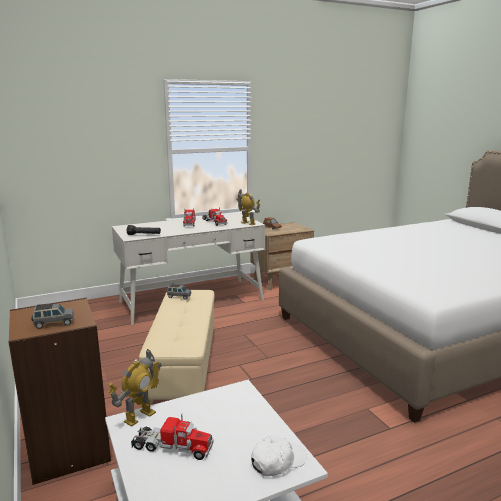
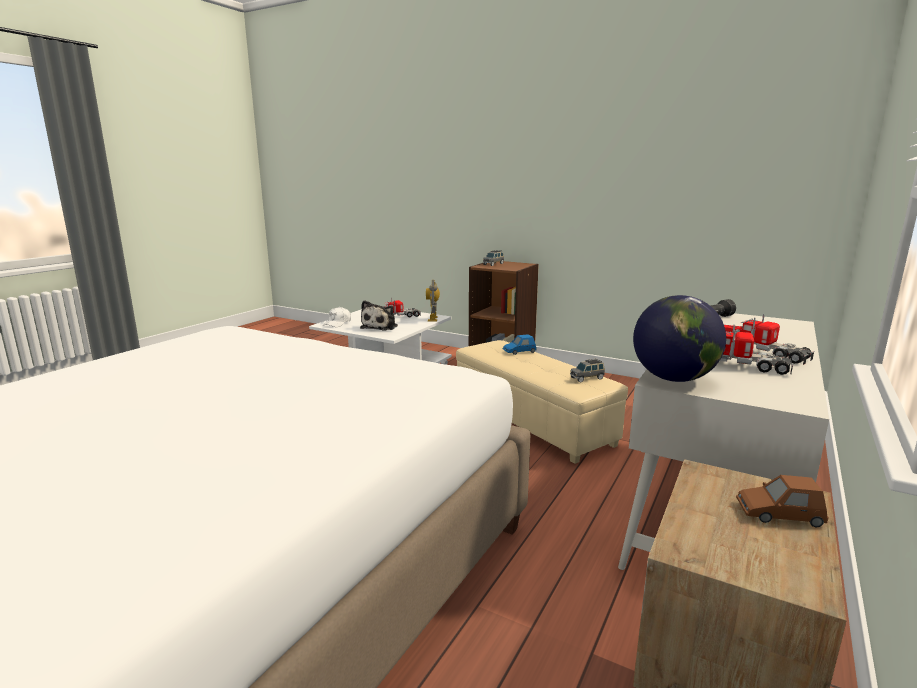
camera: 145 degrees right, 0 degrees up
toy robot [237,189,260,225] -> globe [633,295,726,382]
none -> plush toy [360,300,398,331]
none -> blue toy car [503,334,537,355]

